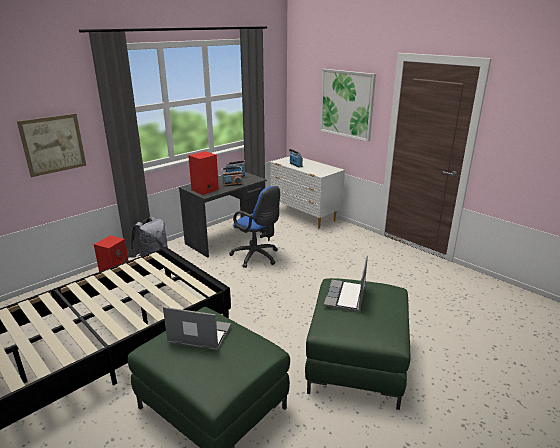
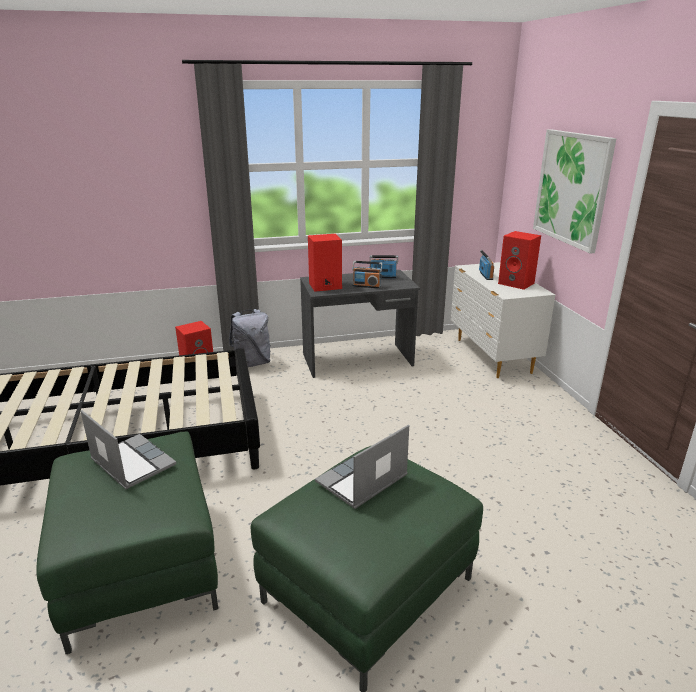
camera: 30 degrees right, 0 degrees up
picture [17,113,86,177] -> none
blue office chair [229,186,280,268] -> none
none -> red speaker [498,231,541,290]

